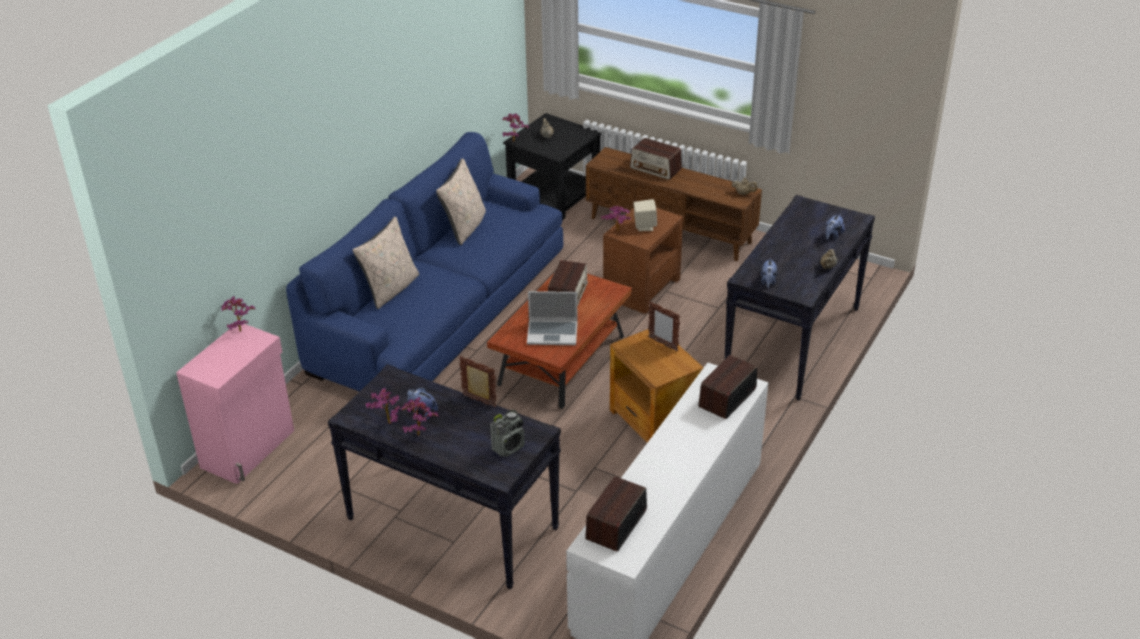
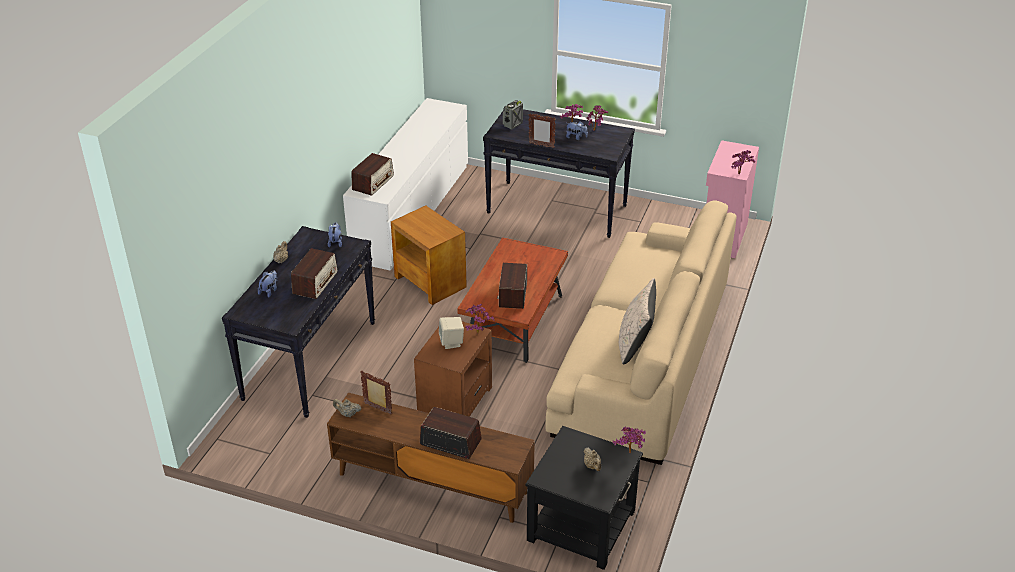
camera: 170 degrees right, 0 degrees up
blue sofa [286,132,563,392] -> beige sofa [545,200,737,465]
beige pillow [352,217,419,309] -> none
laptop [527,291,578,345] -> none
radio [585,476,647,551] -> radio moved to [291,248,338,299]
picture frame [649,302,680,351] -> picture frame moved to [361,371,392,415]

